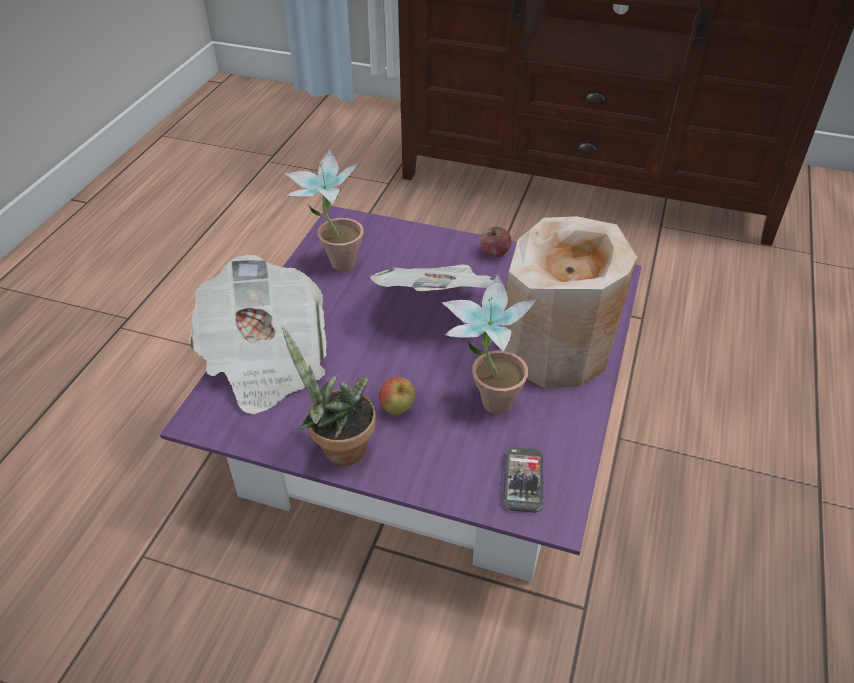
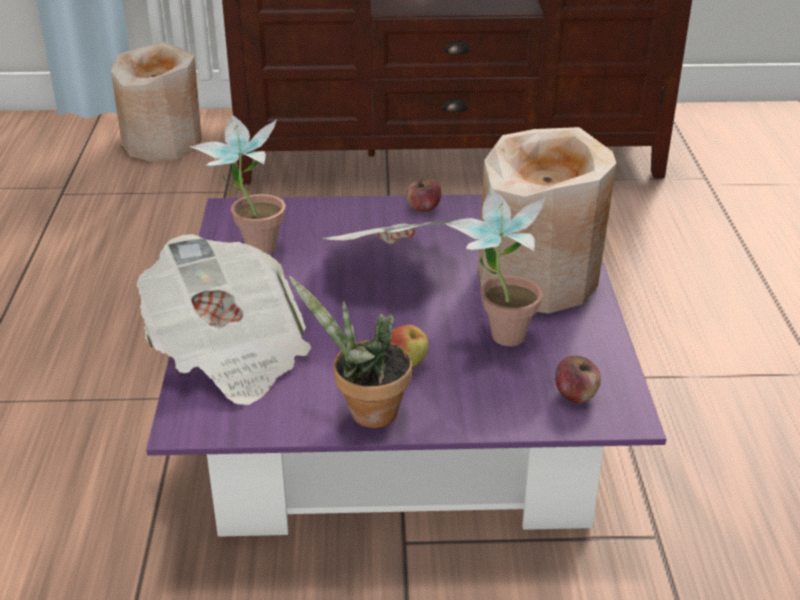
camera: 20 degrees left, 10 degrees down
phone [503,447,543,513] -> apple [555,356,601,403]
none -> beige vase [111,42,202,161]

